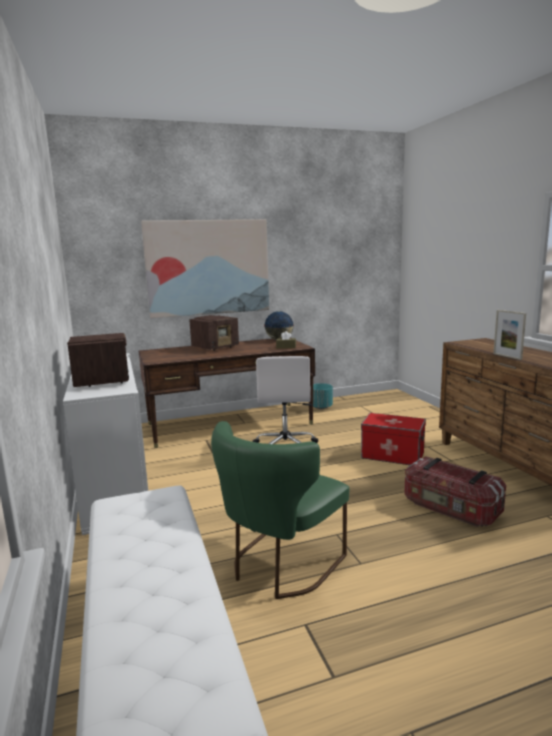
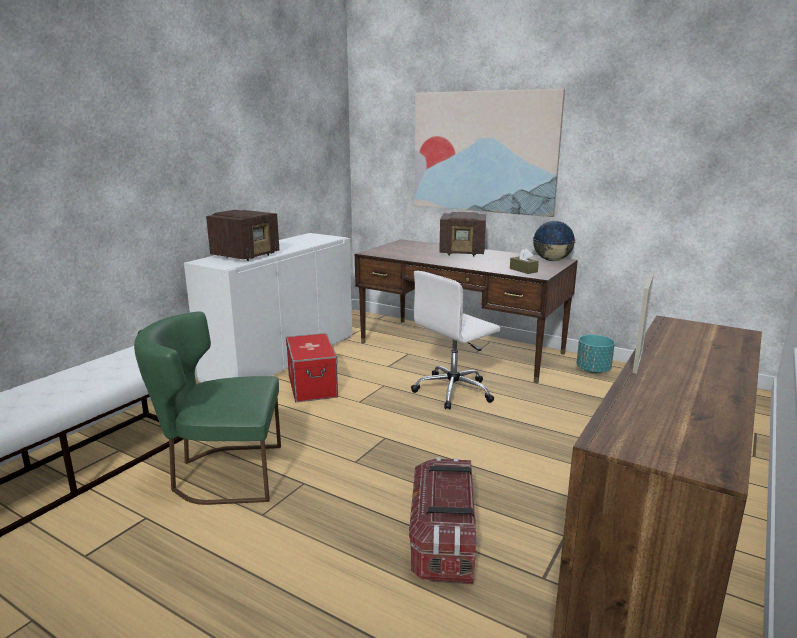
camera: 50 degrees right, 5 degrees up
storage box [361,413,426,465] -> storage box moved to [286,333,338,402]

